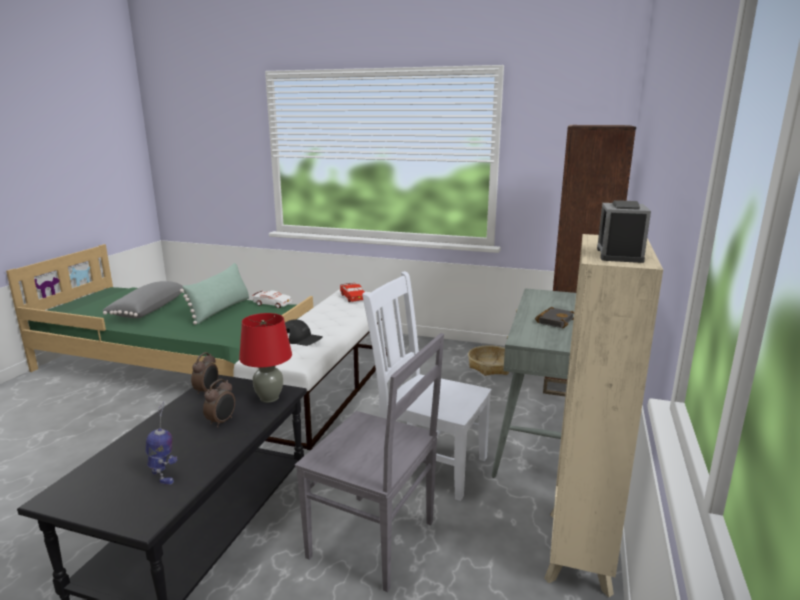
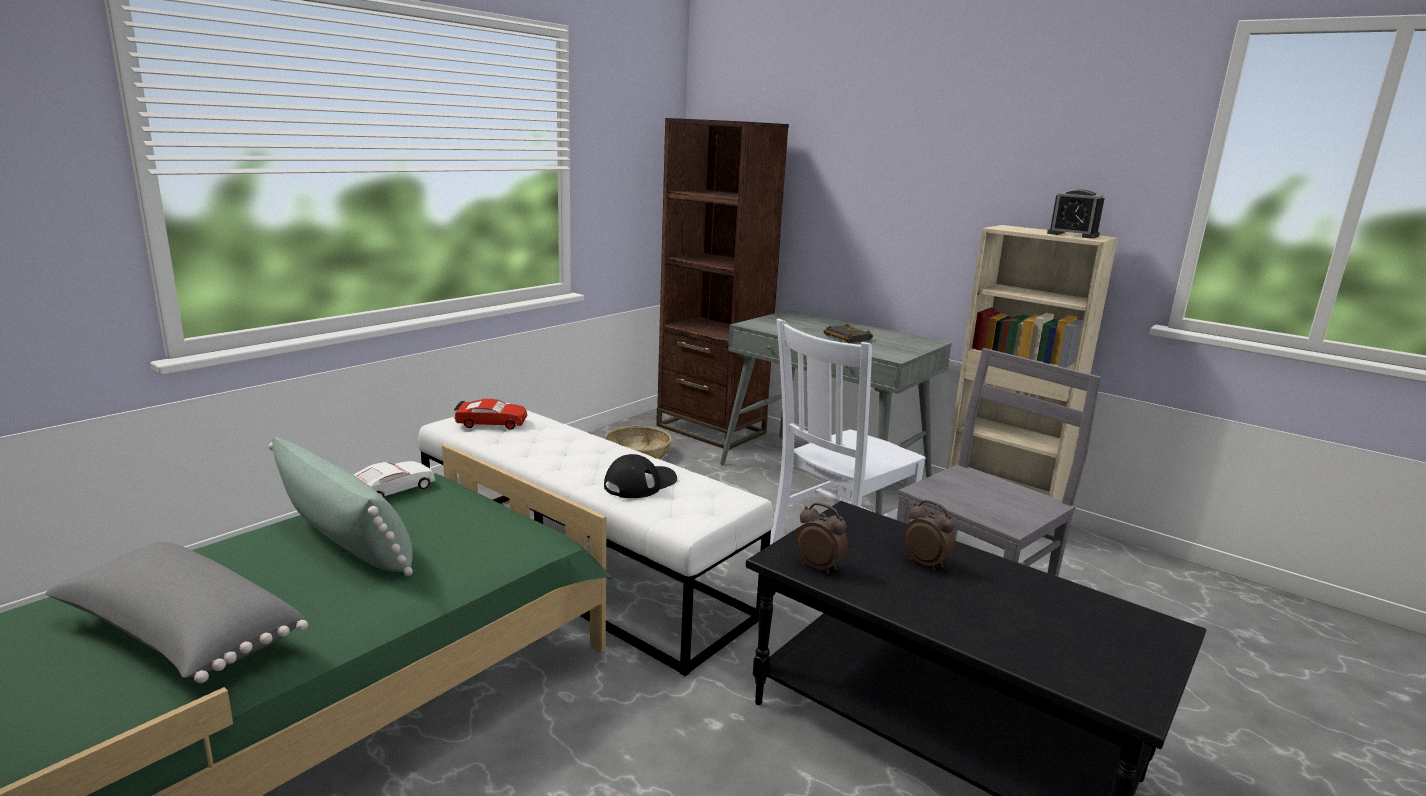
camera: 70 degrees left, 0 degrees up
toy robot [146,402,177,485] -> none
red table lamp [239,313,292,403] -> none

